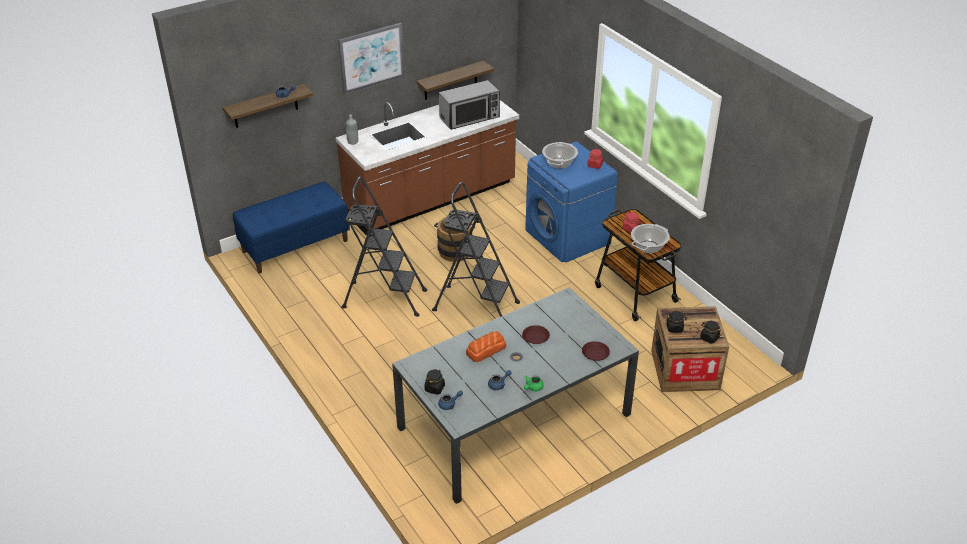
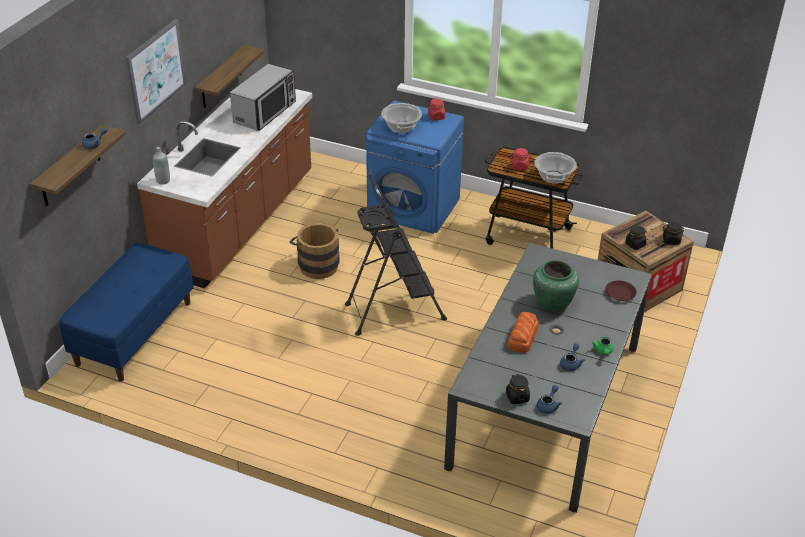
camera: 35 degrees left, 0 degrees up
step ladder [341,177,427,317] -> none
brown plate [522,325,550,344] -> green vase [533,260,579,311]

